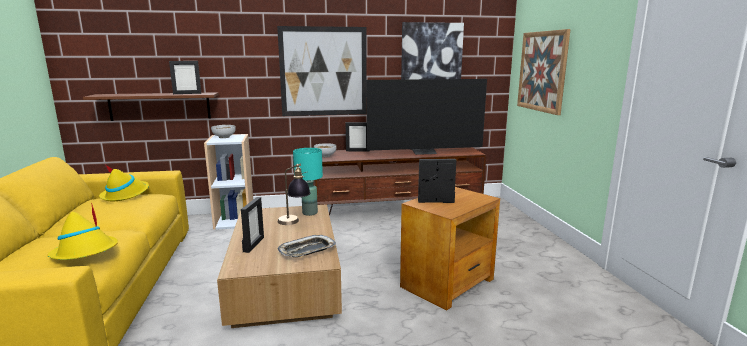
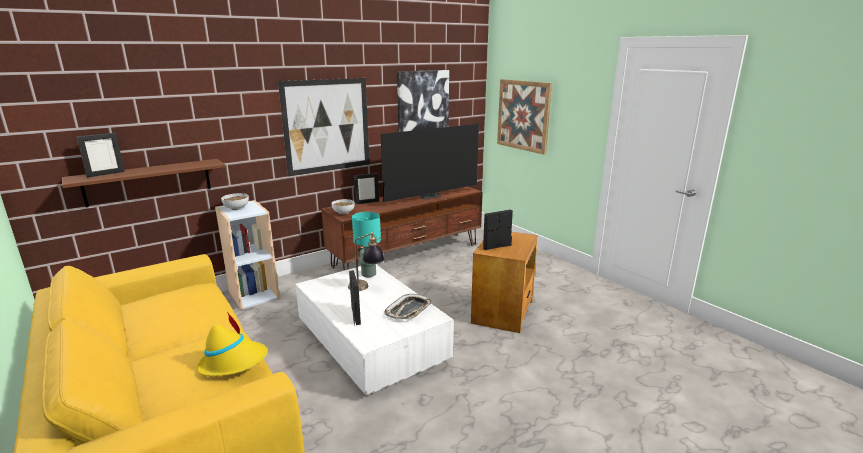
camera: 25 degrees left, 5 degrees up
yellow hat [99,165,149,201] -> none
picture frame [169,61,201,94] -> picture frame moved to [77,133,125,177]
brown coffee table [217,205,342,328] -> white coffee table [296,265,454,395]

